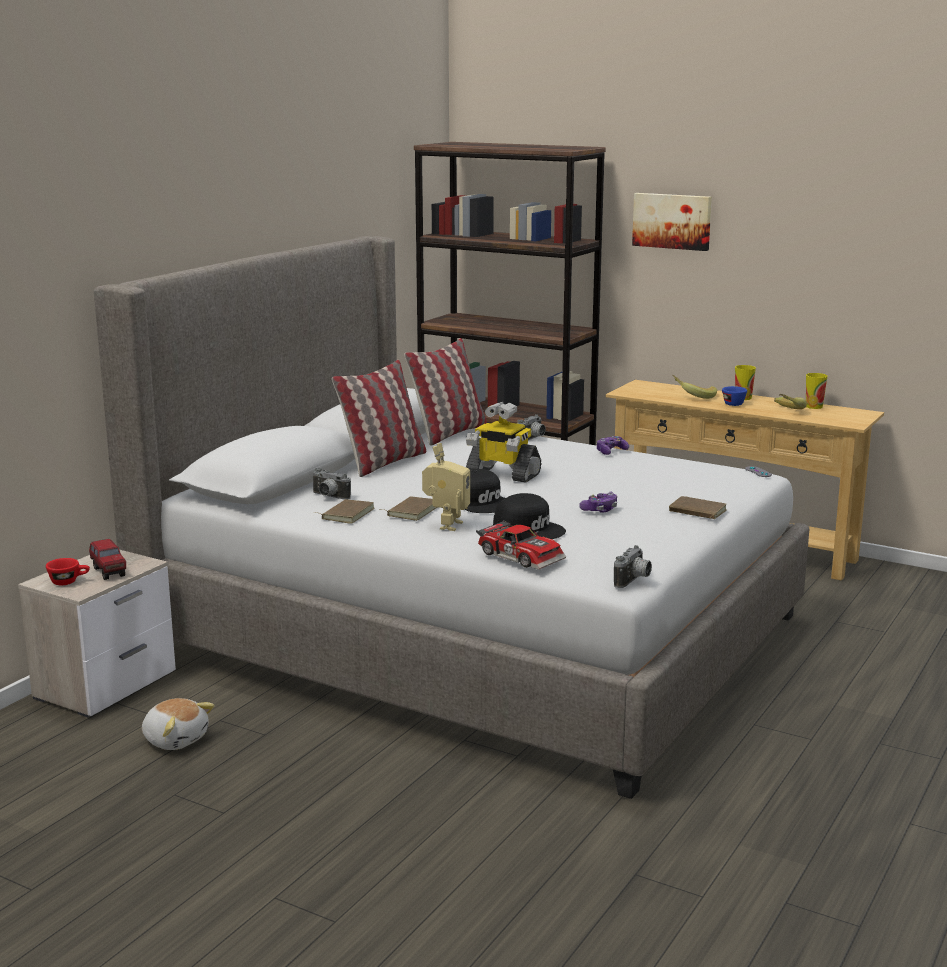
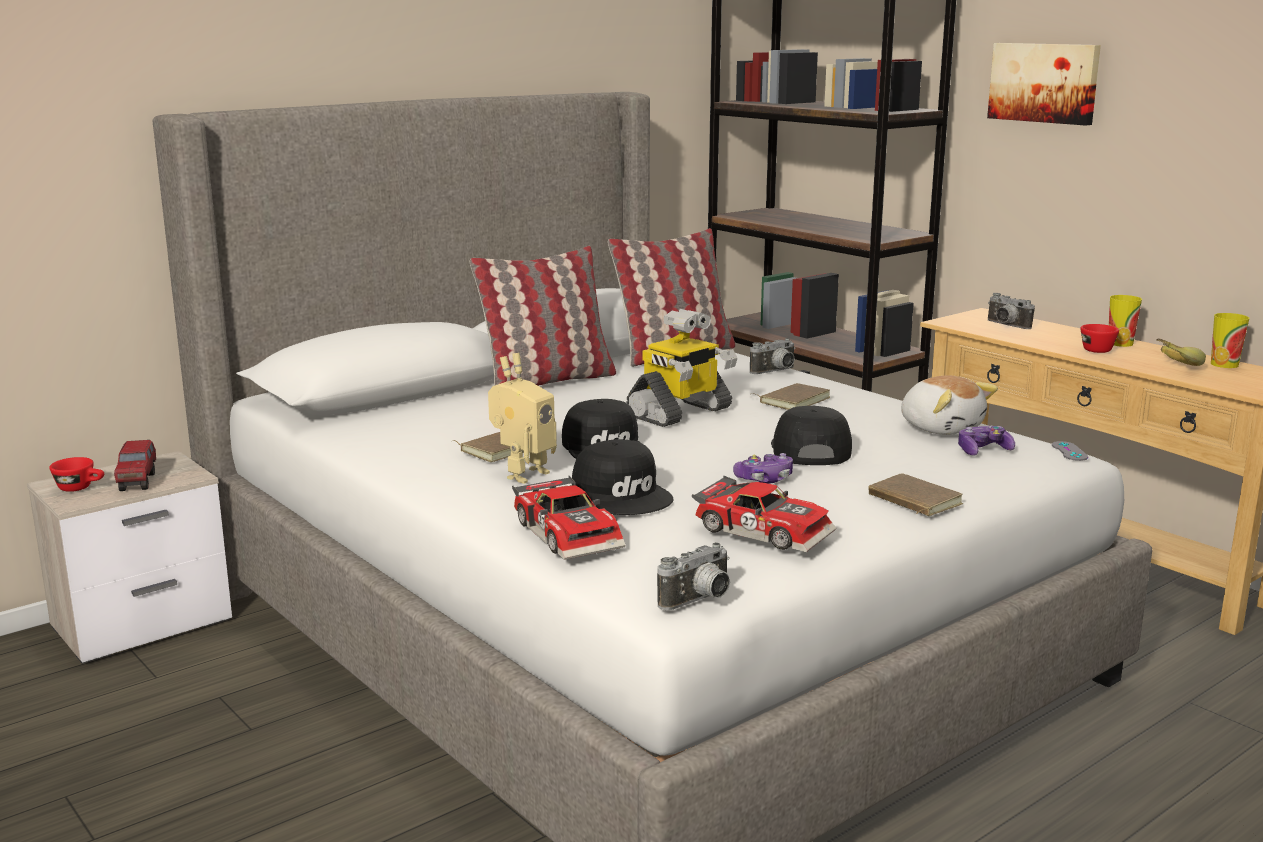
camera: 20 degrees right, 0 degrees up
plush toy [142,698,215,750] -> plush toy moved to [901,375,998,435]
camera [312,468,351,500] -> camera moved to [988,293,1035,329]
brown book [314,499,374,524] -> brown book moved to [752,383,830,410]
toy robot [466,402,541,483] -> toy robot turned 90 degrees counterclockwise [626,309,738,427]
game controller [597,436,629,455] -> game controller moved to [958,426,1015,456]
banana [673,375,717,399] -> none
blue cup [722,386,747,406] -> red cup [1080,324,1119,353]
none -> toy car [692,476,836,552]
none -> black cap [771,406,852,465]

